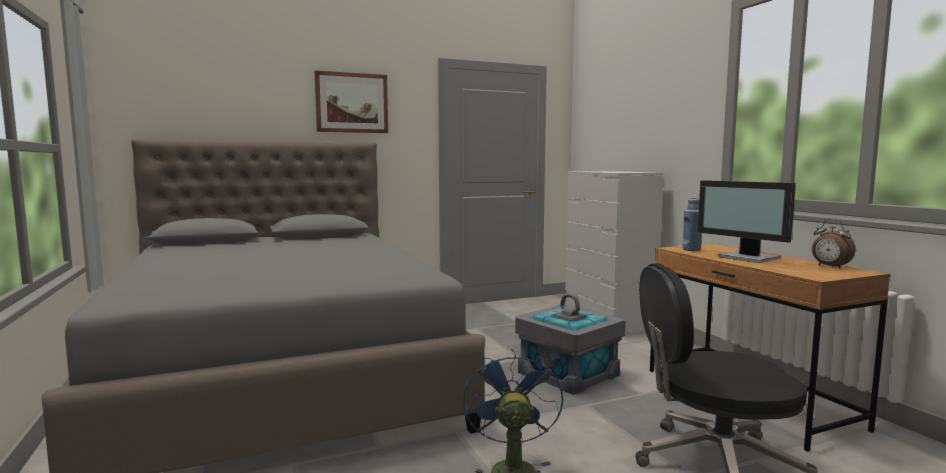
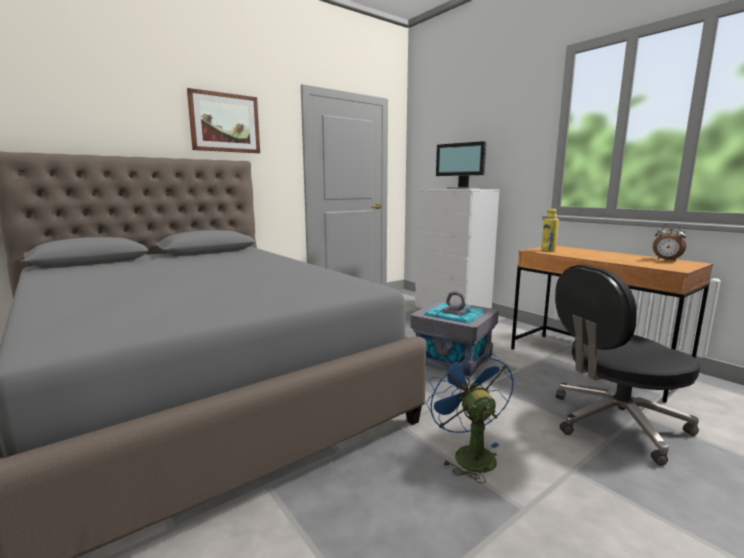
camera: 15 degrees left, 5 degrees up
blue bottle [683,198,702,251] -> yellow bottle [541,208,559,252]
monitor [698,180,796,263] -> monitor moved to [436,141,486,189]

